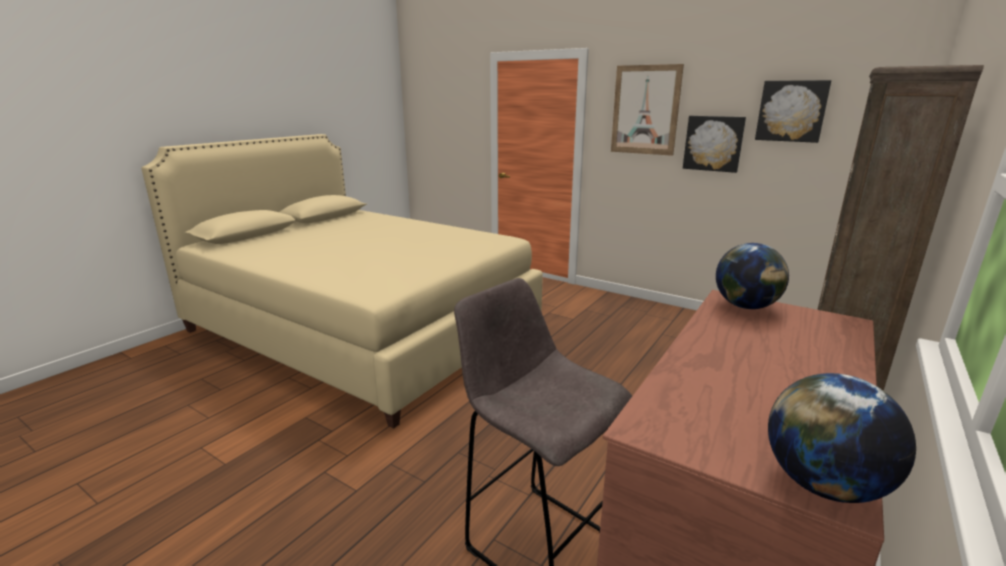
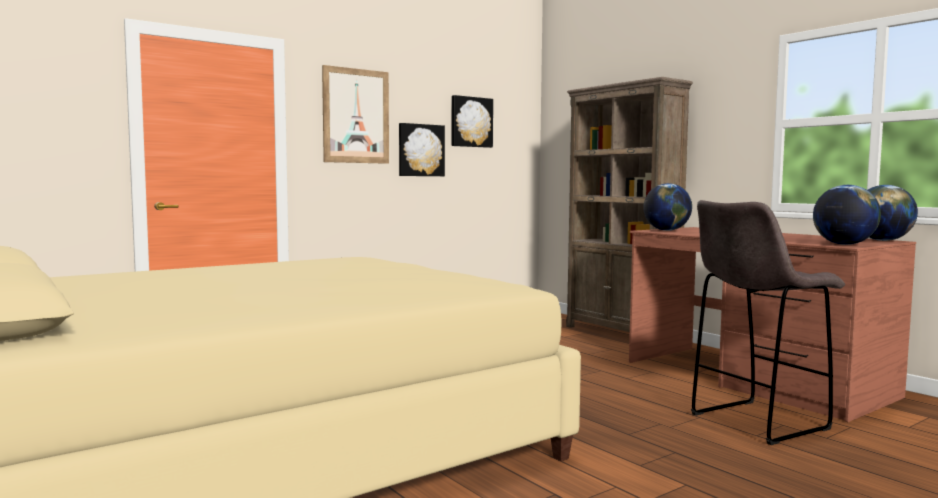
camera: 70 degrees left, 15 degrees down
none -> globe [813,185,881,245]

